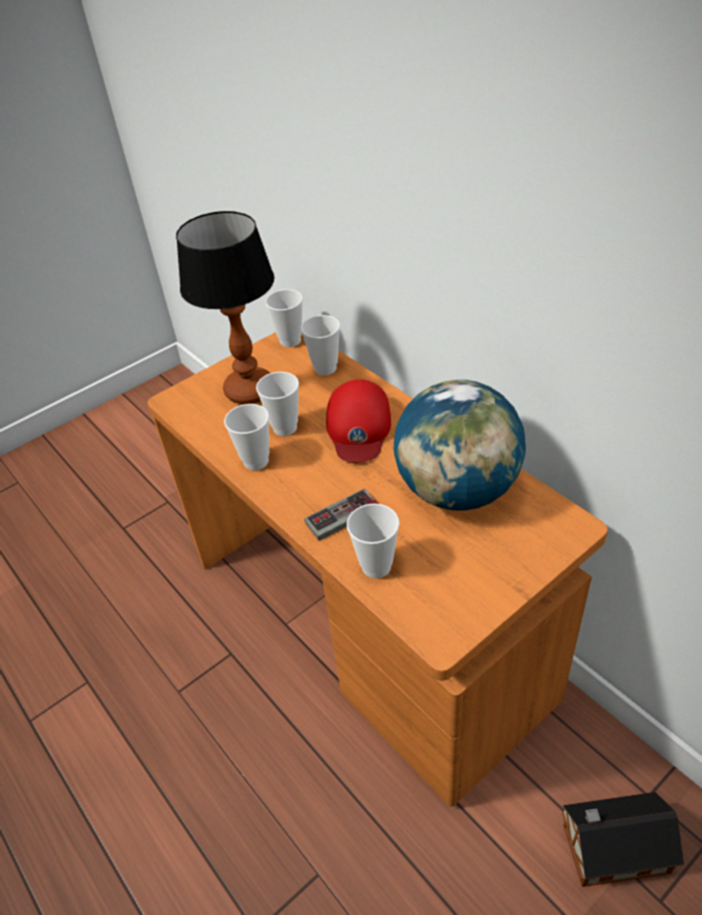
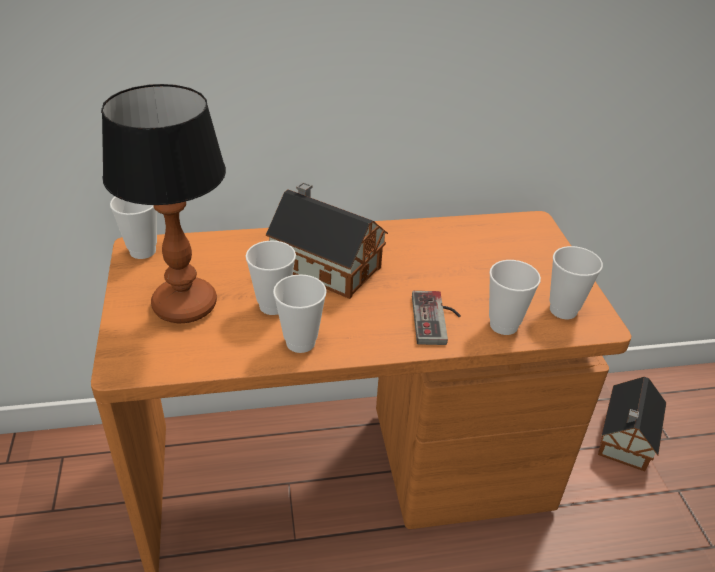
camera: 65 degrees left, 5 degrees down
cup [301,315,340,375] -> cup moved to [550,246,603,319]
red cap [326,379,391,462] -> toy house [266,182,388,299]
globe [394,380,526,511] -> none

